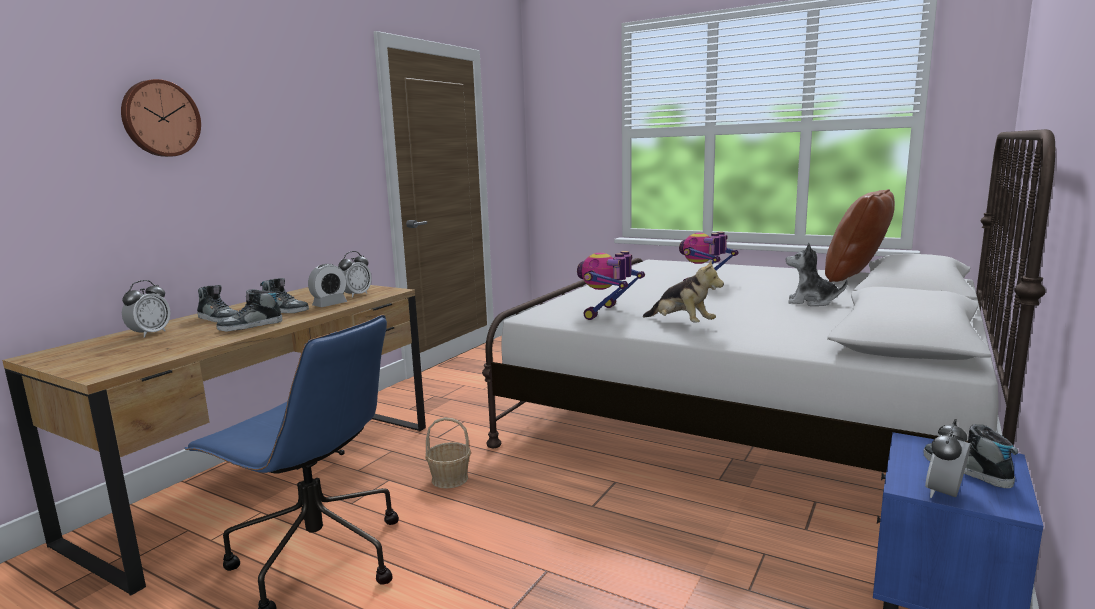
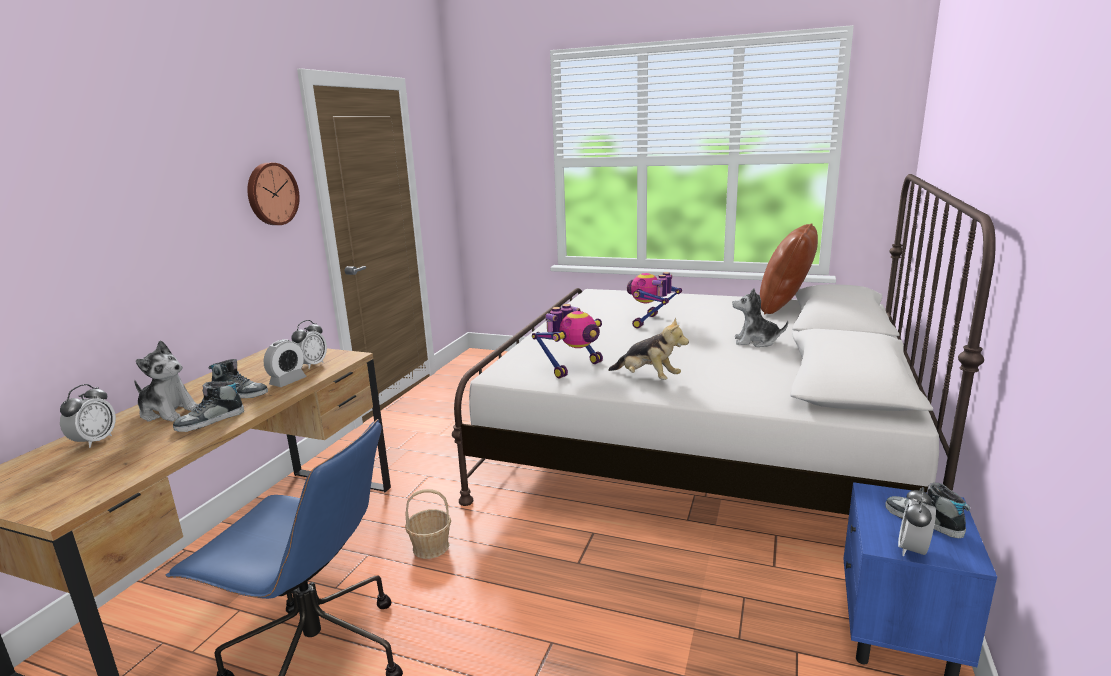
camera: 10 degrees left, 5 degrees up
wall clock [121,79,201,157] -> wall clock moved to [247,163,300,225]
shoe [197,285,237,322] -> plush toy [134,340,199,422]
toy robot [577,251,645,320] -> toy robot turned 150 degrees counterclockwise [532,304,603,378]

